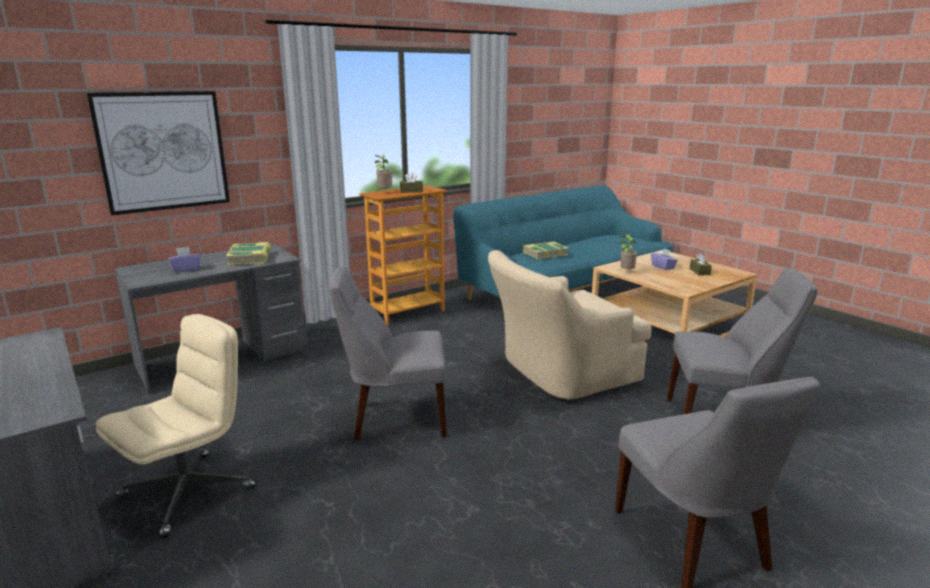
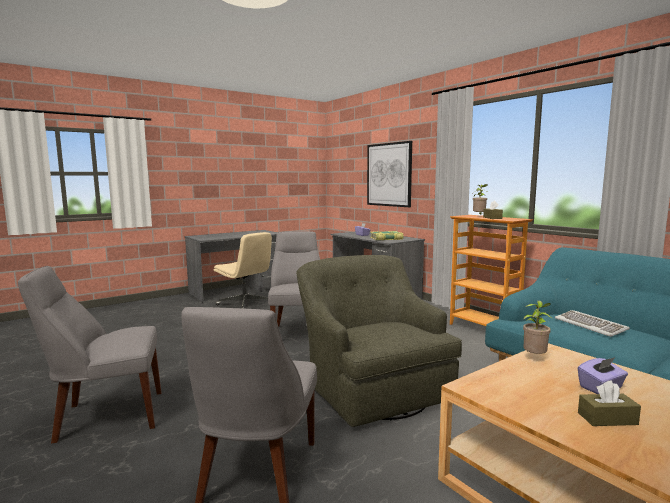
camera: 90 degrees right, 10 degrees down
beige armchair [488,250,652,399] -> green armchair [296,255,462,427]
book [523,241,569,260] -> keyboard [555,310,630,337]

